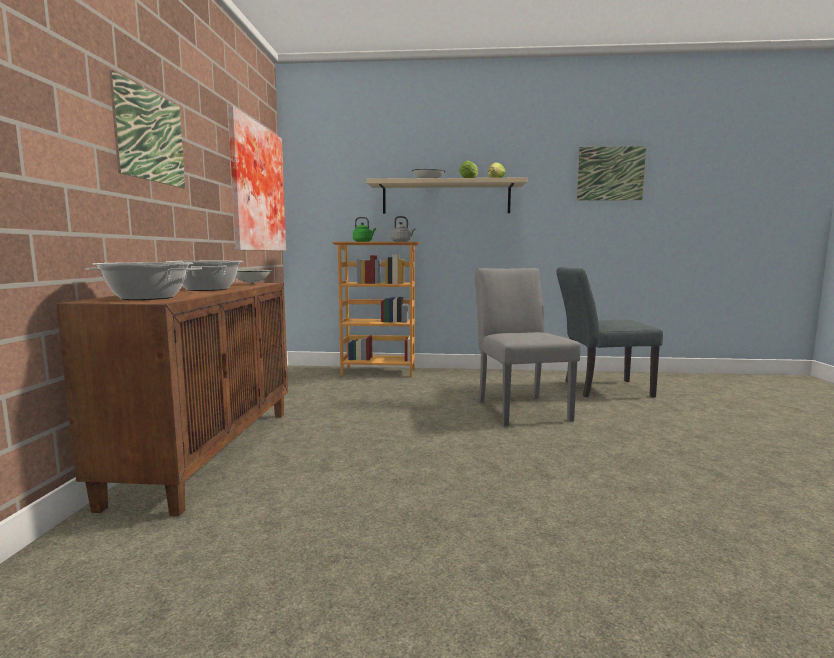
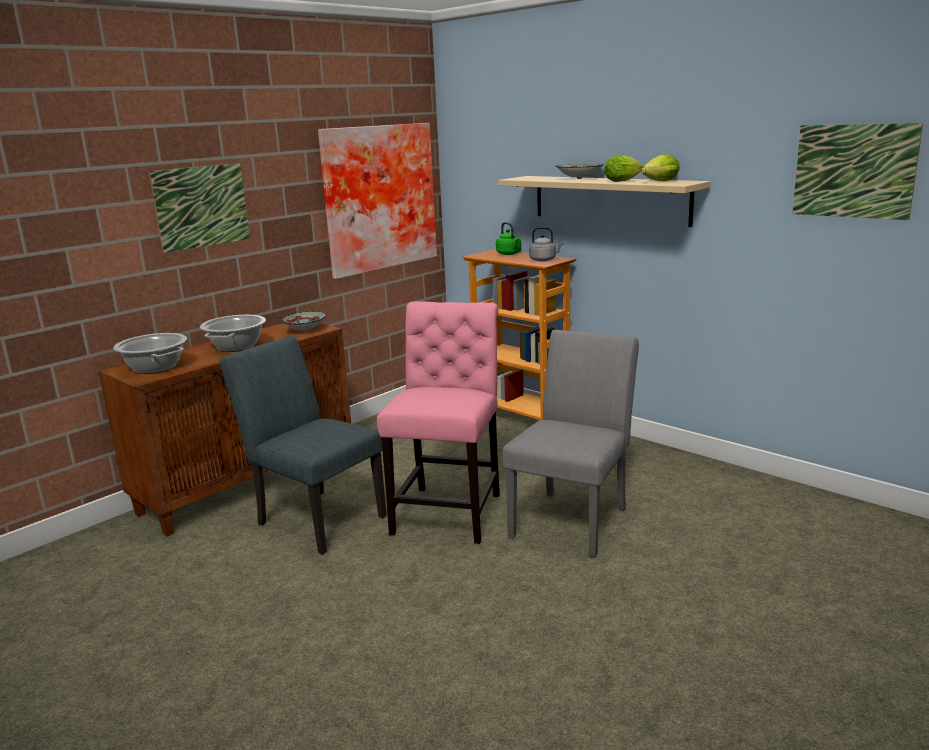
camera: 40 degrees right, 10 degrees up
grey chair [556,267,663,397] -> grey chair moved to [219,336,387,555]
none -> pink chair [377,301,500,544]

